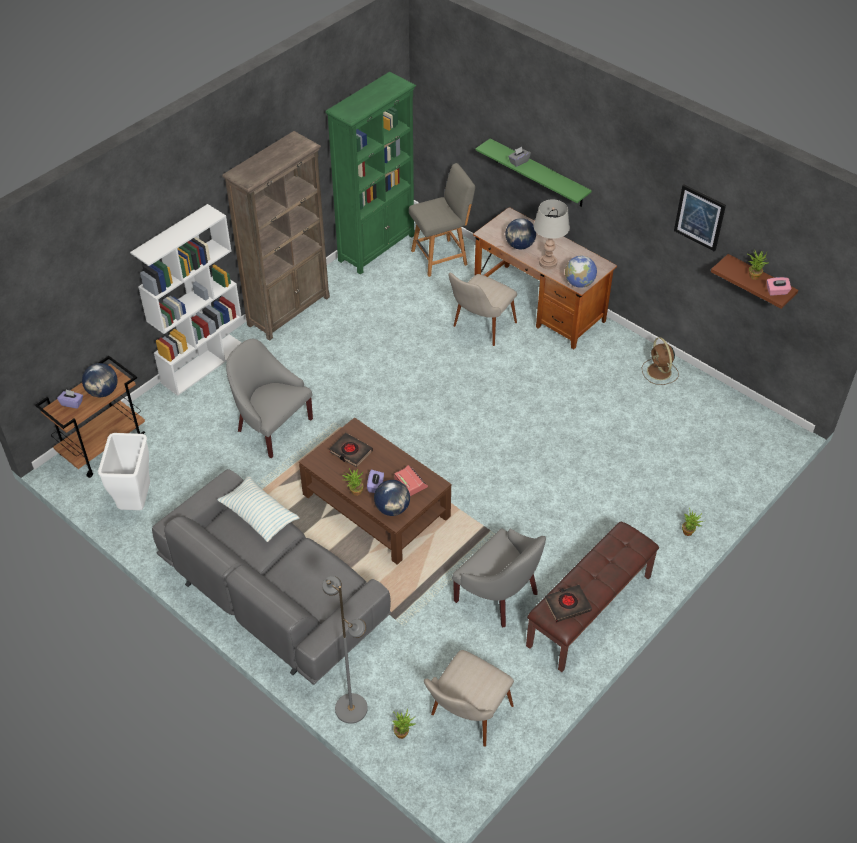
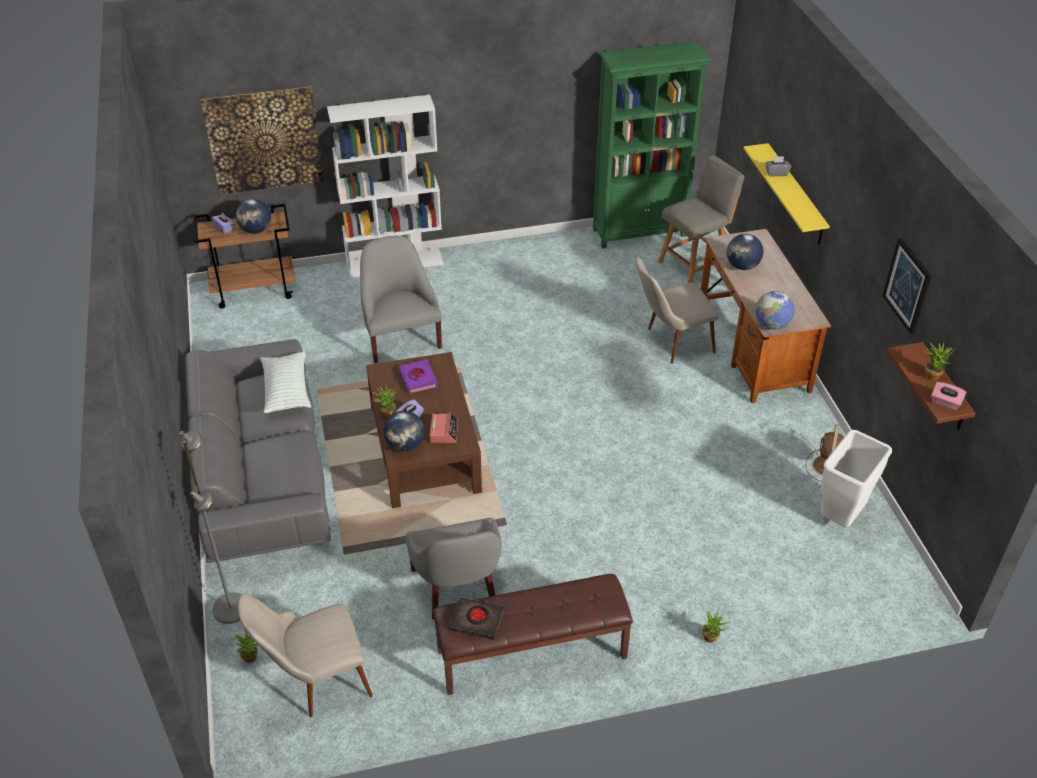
camera: 35 degrees right, 5 degrees down
white trash can [98,433,150,510] -> white trash can moved to [821,430,892,527]
brown bookcase [222,131,330,341] -> none
black book [329,433,373,467] -> purple book [399,359,438,394]
grey chair [409,163,475,277] -> grey chair turned 45 degrees counterclockwise [658,155,744,283]
green shelf [475,138,592,207] -> yellow shelf [743,143,830,245]
grey table lamp [534,199,570,269] -> none
none -> picture [201,87,324,194]

